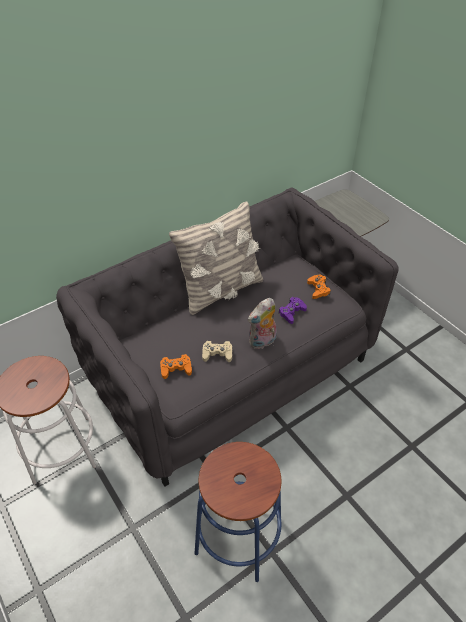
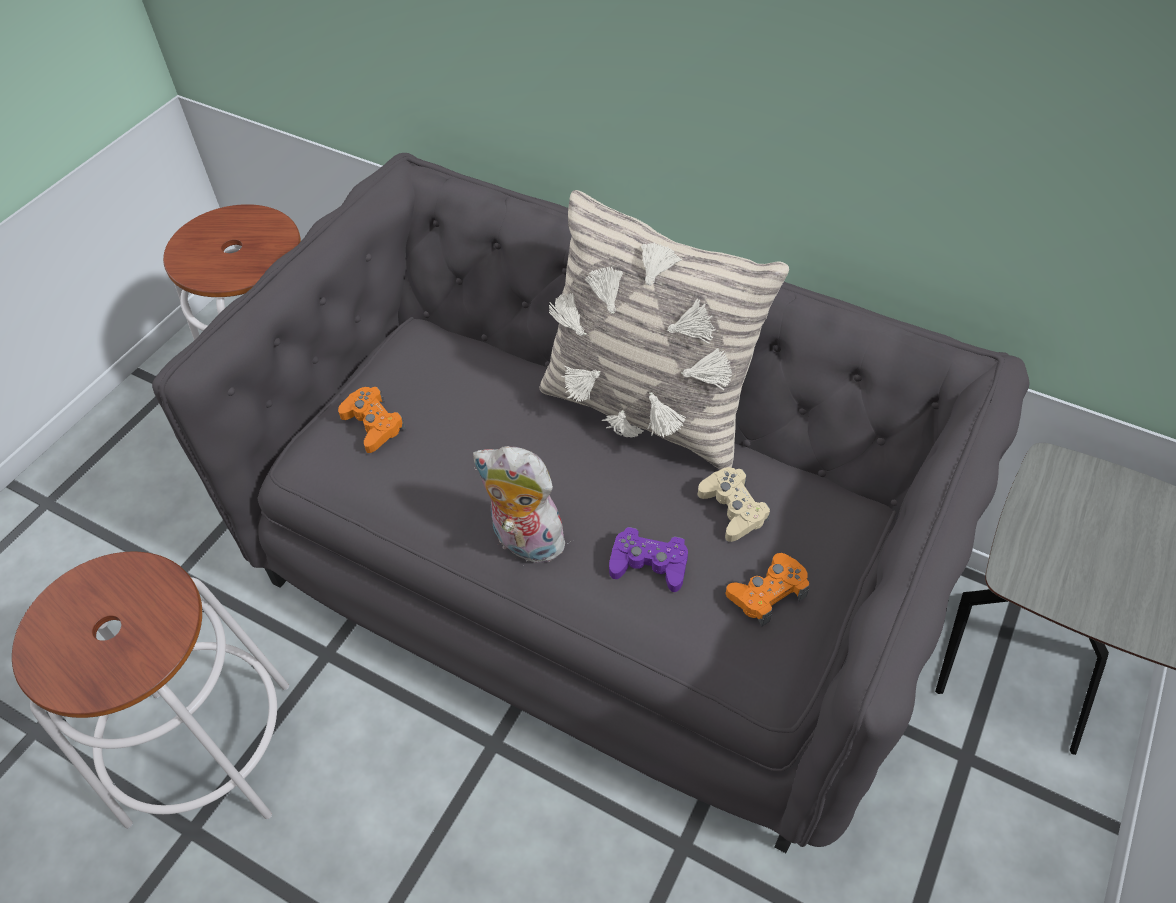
camera: 65 degrees right, 5 degrees up
blue stool [195,442,281,582] -> white stool [12,552,289,829]
beige game controller [202,341,232,362] -> beige game controller moved to [698,467,770,542]

